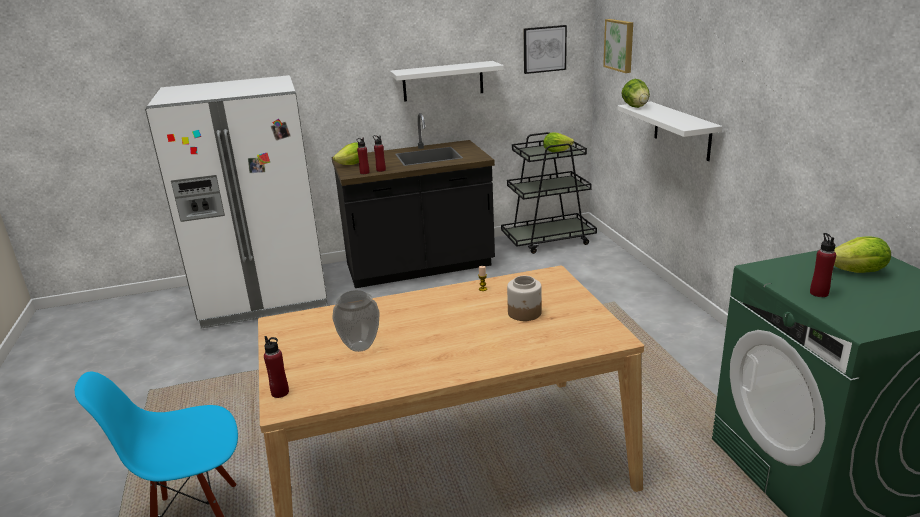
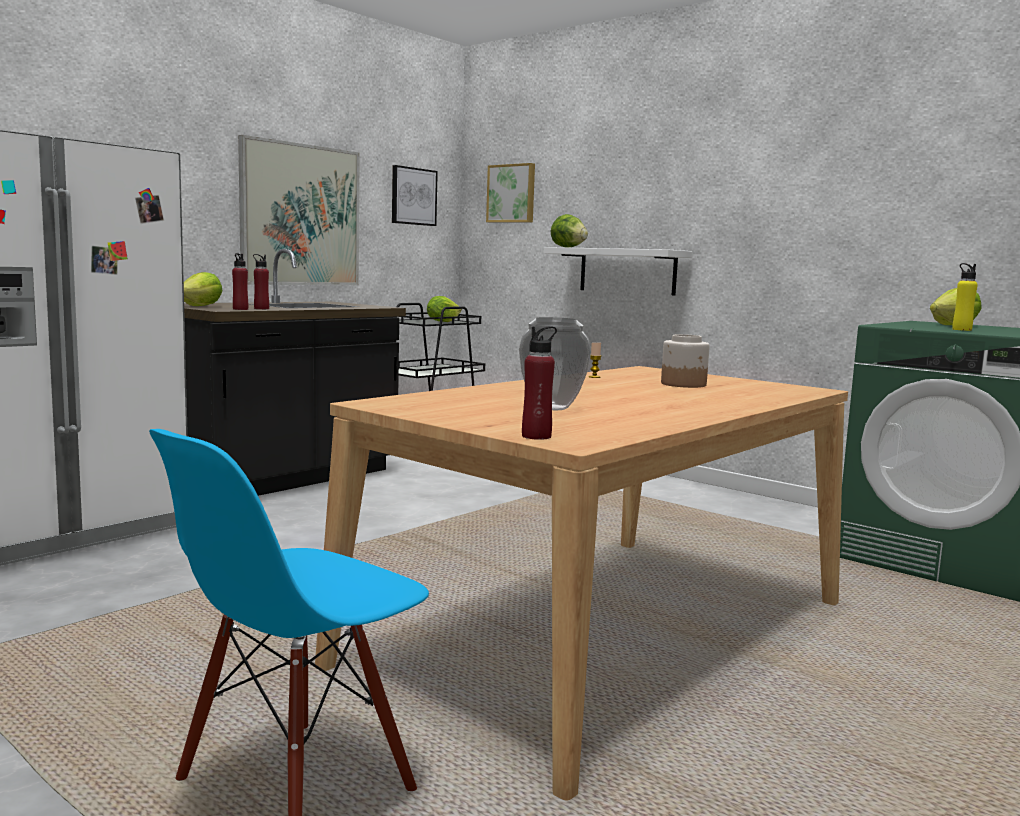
camera: 35 degrees left, 15 degrees down
white shelf [390,61,504,102] -> picture [238,135,360,285]
red bottle [810,233,836,297] -> yellow bottle [952,263,978,331]

